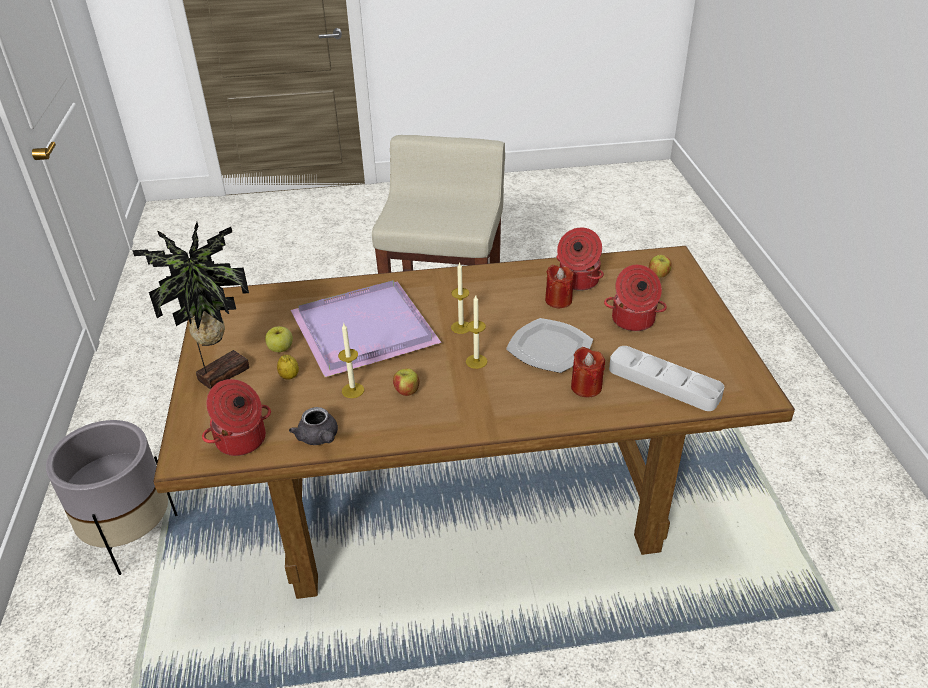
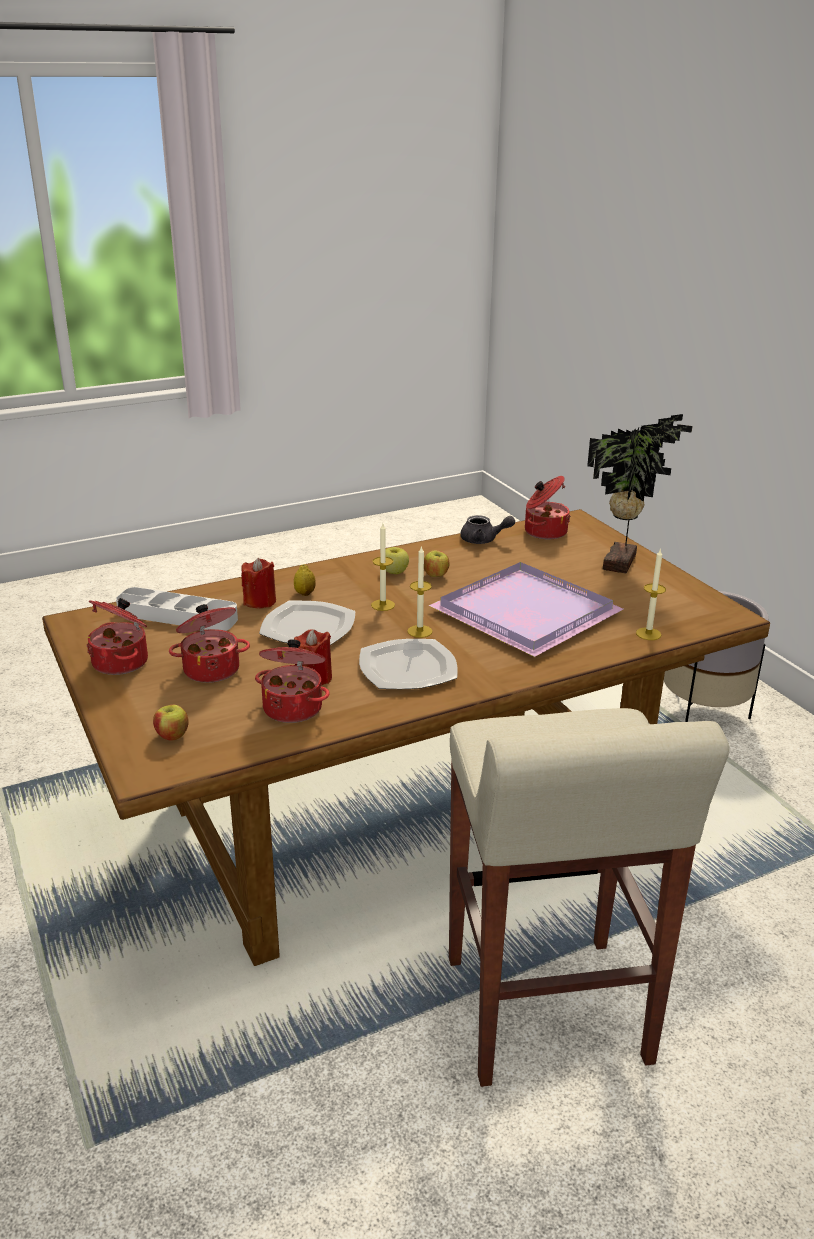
camera: 160 degrees right, 10 degrees down
apple [265,326,293,352] -> apple moved to [386,547,409,574]
lemon [277,355,299,380] -> lemon moved to [294,564,316,596]
grey teapot [289,407,338,445] -> grey teapot turned 150 degrees clockwise [460,515,515,544]
candle [338,324,364,398] -> candle moved to [636,548,666,640]
none -> cooking pot [86,598,148,675]
none -> plate [359,639,458,689]

